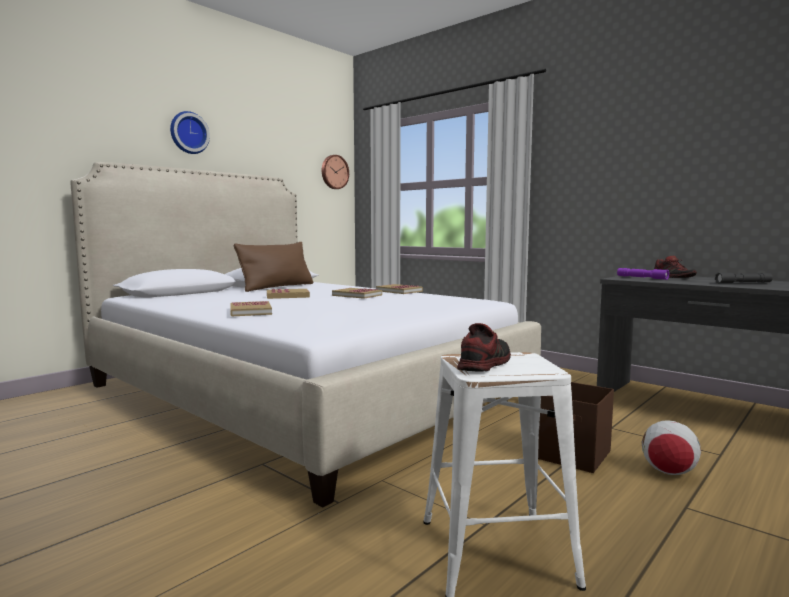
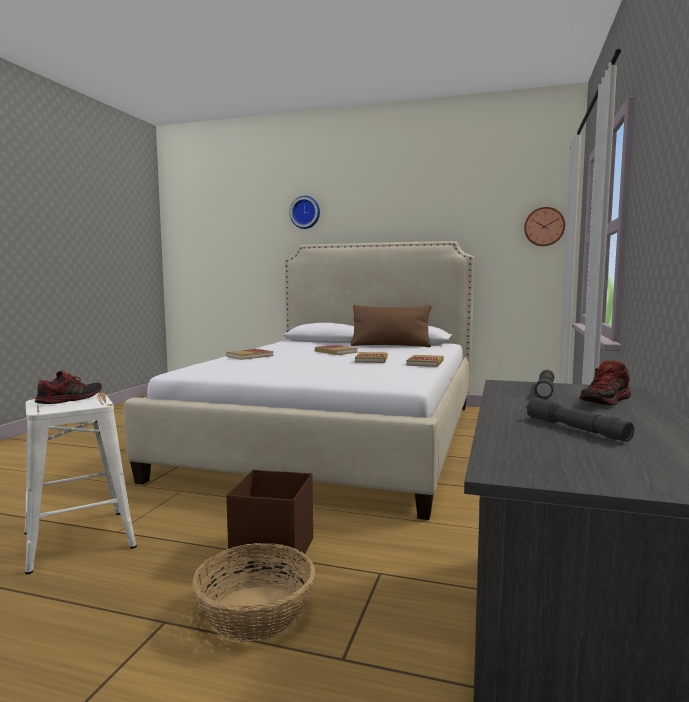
camera: 65 degrees right, 0 degrees up
wall clock [170,111,210,154] -> wall clock moved to [290,196,320,229]
shoe [457,323,511,372] -> shoe turned 60 degrees counterclockwise [35,371,102,404]
purple flashlight [617,268,670,280] -> grey flashlight [535,370,554,399]
football [641,420,701,475] -> basket [192,543,315,642]

